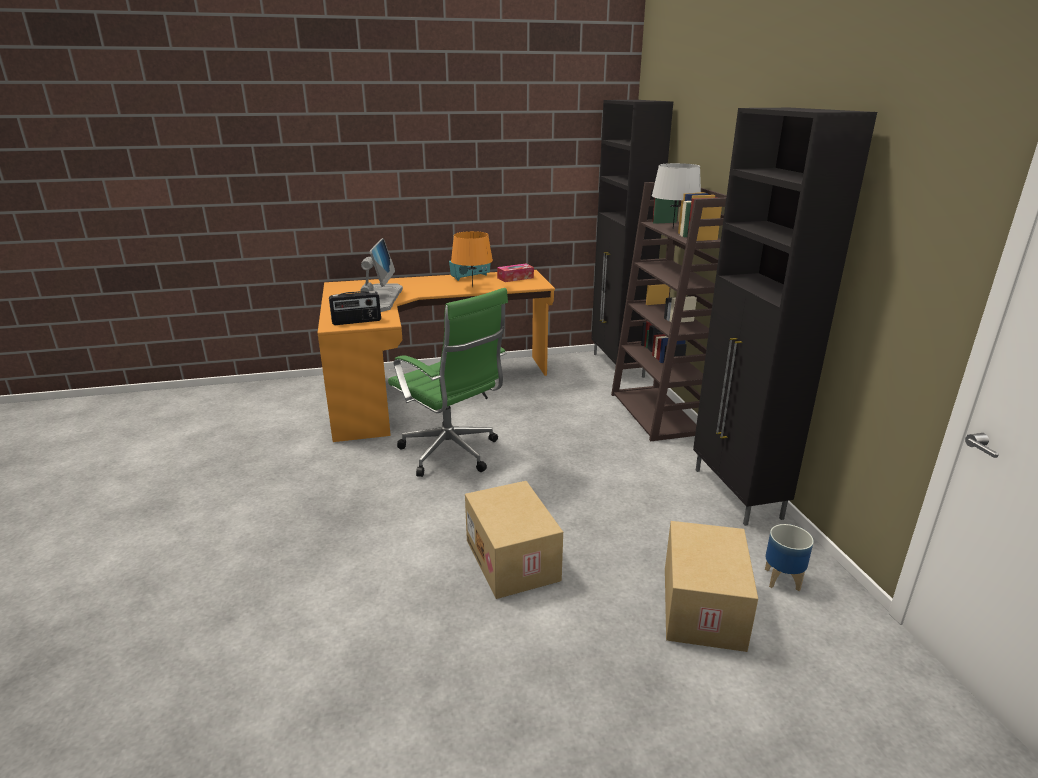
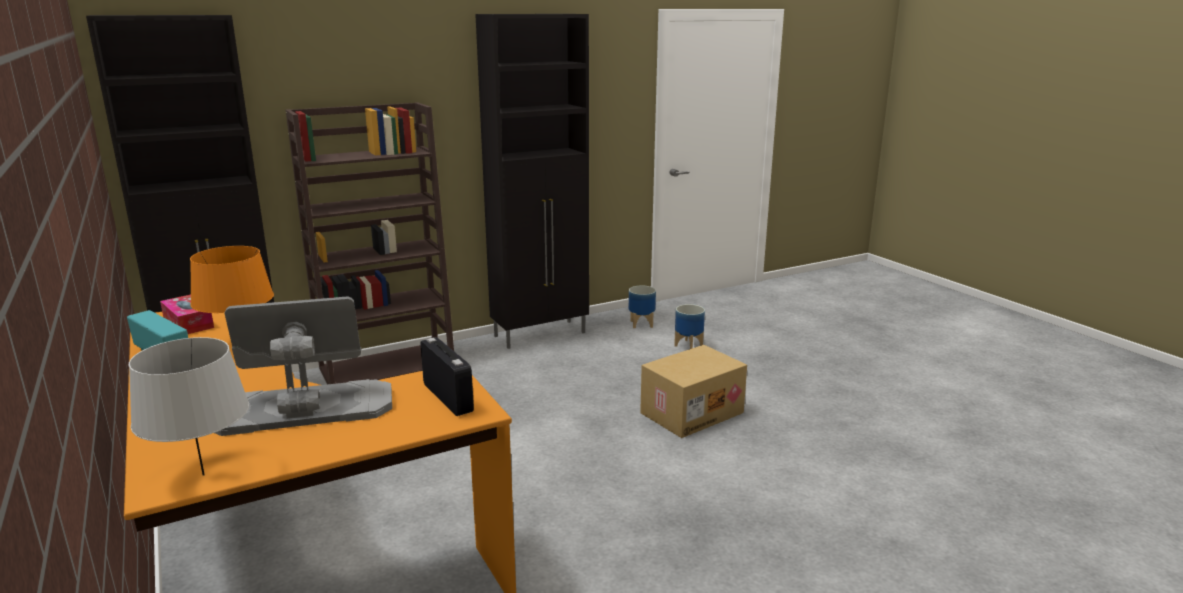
camera: 105 degrees left, 5 degrees down
green office chair [388,288,508,477] -> none
grey table lamp [652,163,701,228] -> grey table lamp moved to [129,337,249,476]
cardboard box [665,521,758,652] -> planter [674,304,705,349]

